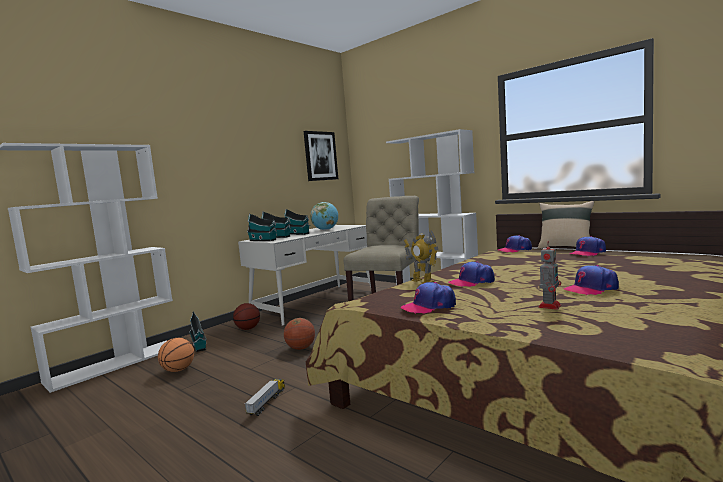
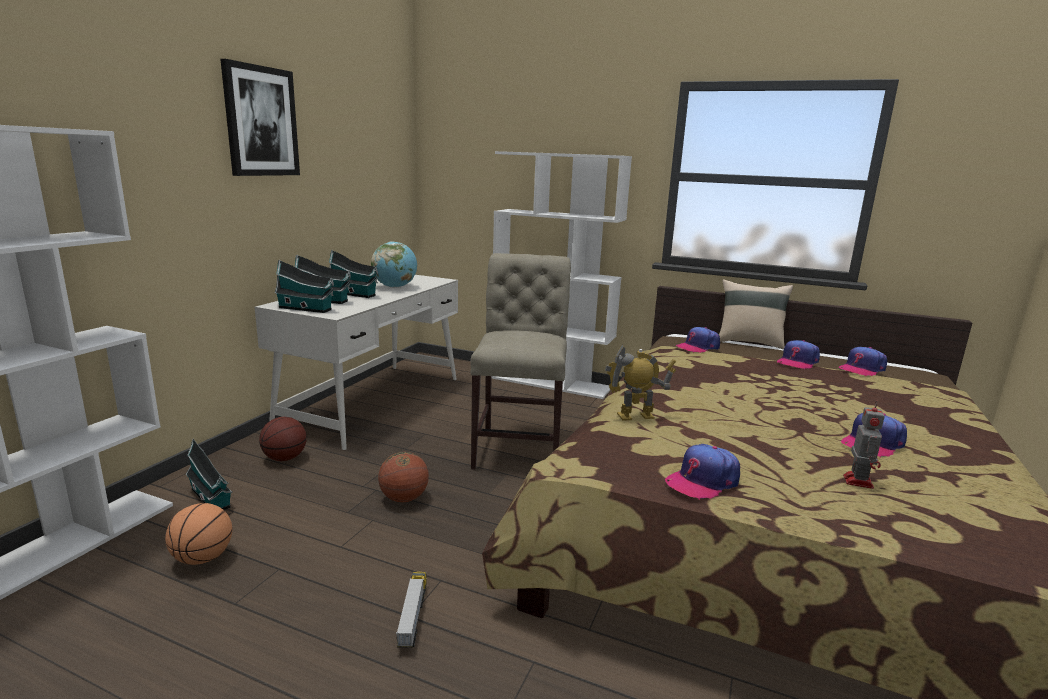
camera: 20 degrees left, 10 degrees up
picture [304,131,338,181] -> picture moved to [220,59,300,176]
toy robot [404,230,438,284] -> toy robot turned 135 degrees clockwise [605,345,676,421]
cap [448,261,495,287] -> cap moved to [839,347,887,376]

